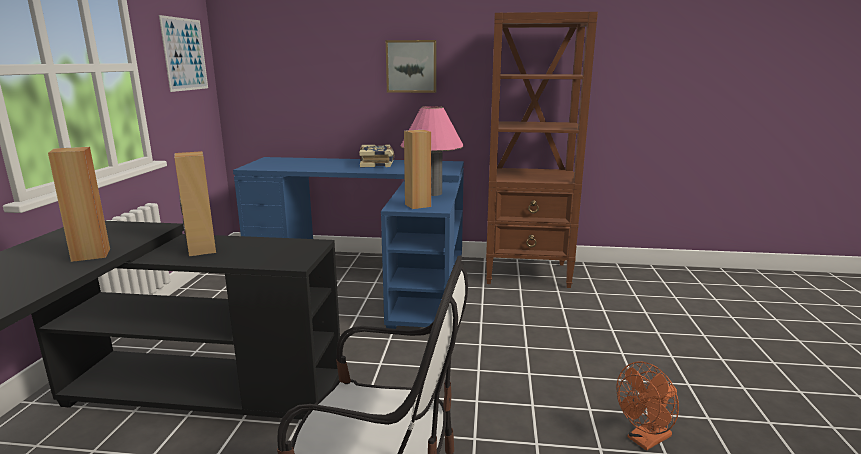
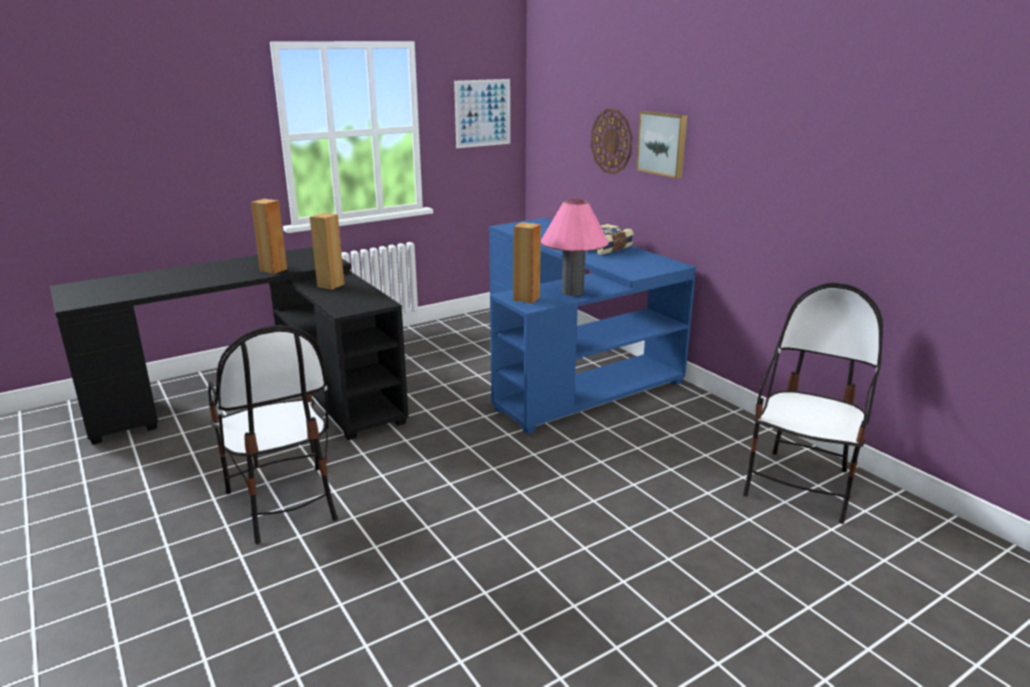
camera: 50 degrees right, 5 degrees up
brown bookcase [486,12,598,288] -> none
orange fan [616,361,679,451] -> none
none -> wall clock [591,109,633,174]
none -> chair [743,283,883,524]

